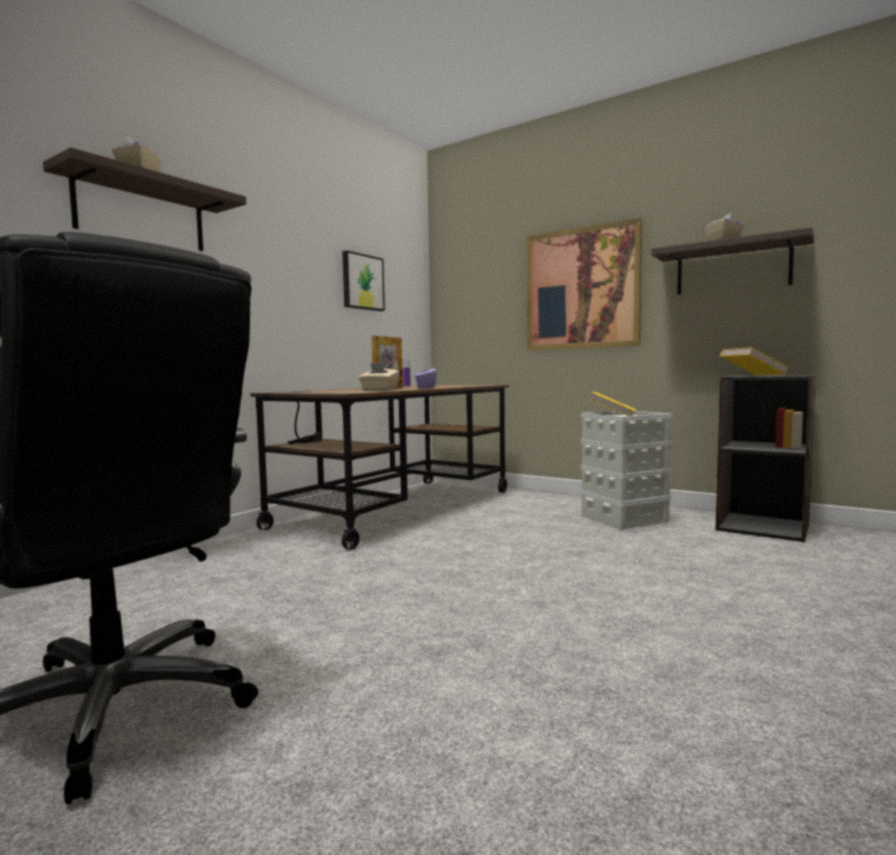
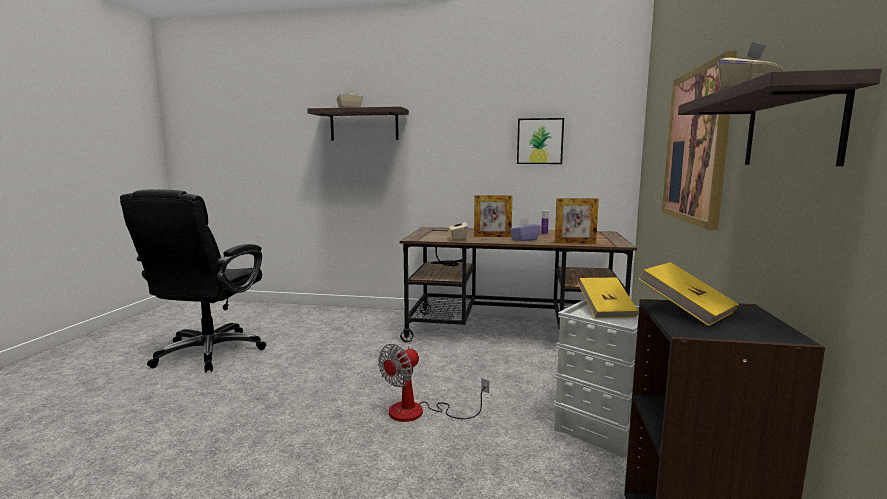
camera: 65 degrees right, 5 degrees up
none -> fan [378,344,489,422]
none -> picture frame [555,198,599,244]

